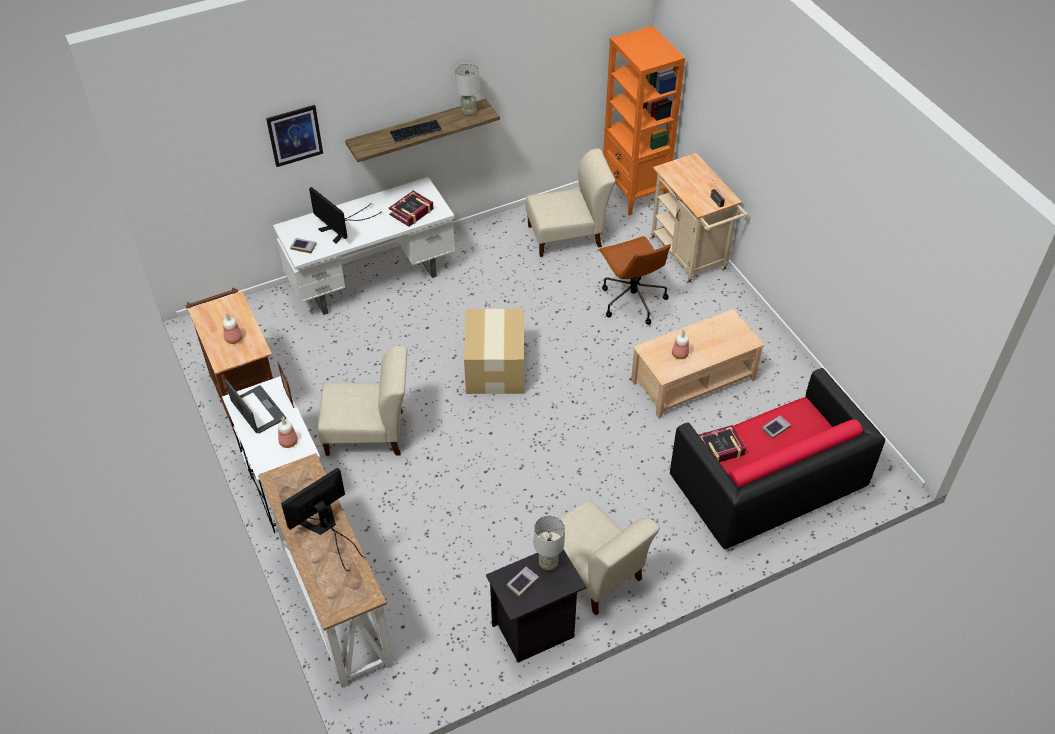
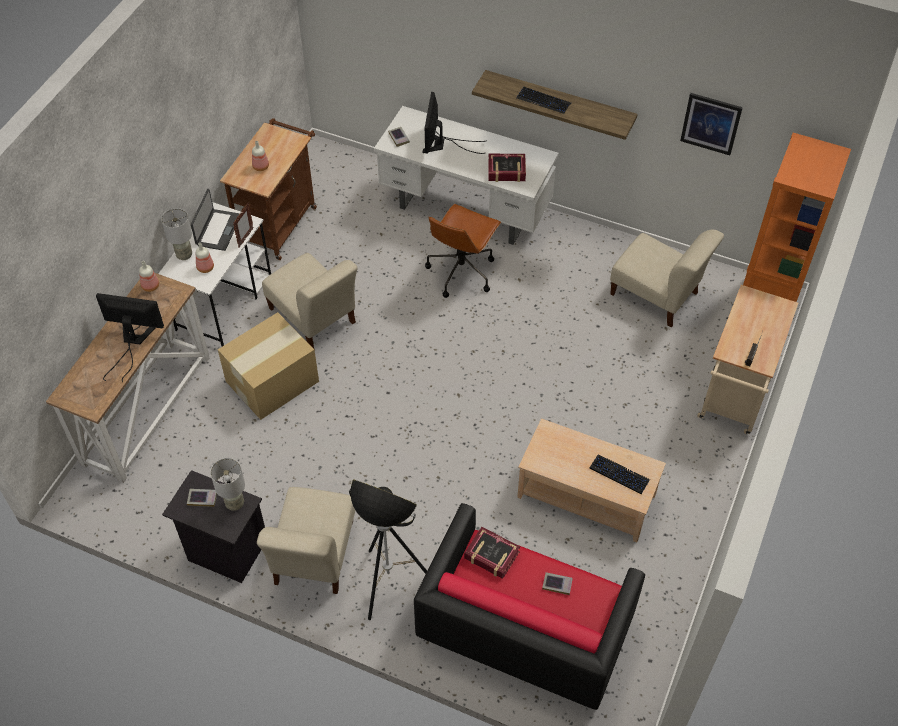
camera: 50 degrees right, 5 degrees up
picture [266,105,323,167] -> picture moved to [680,93,743,155]
grey table lamp [455,63,480,116] -> grey table lamp moved to [161,208,192,260]
cardboard box [464,309,524,394] -> cardboard box moved to [218,312,319,420]
brown office chair [599,236,671,325] -> brown office chair moved to [425,204,501,298]
bottle [672,330,689,359] -> bottle moved to [139,261,159,292]
none -> floor lamp [348,479,427,620]
none -> keyboard [590,454,650,494]

